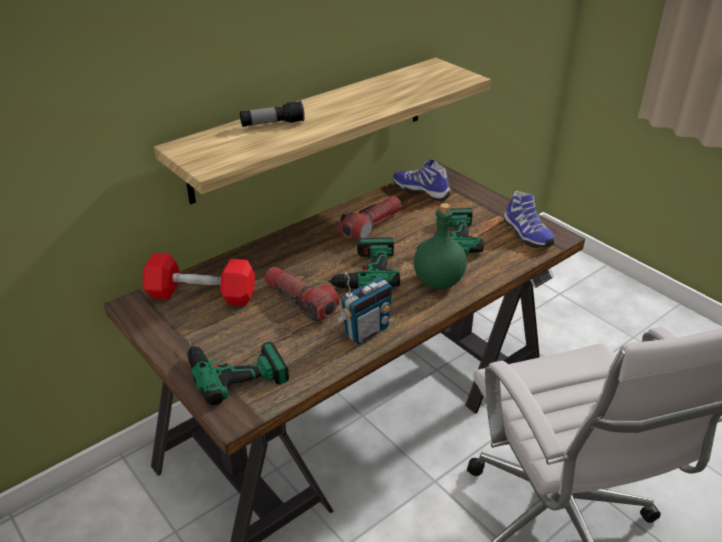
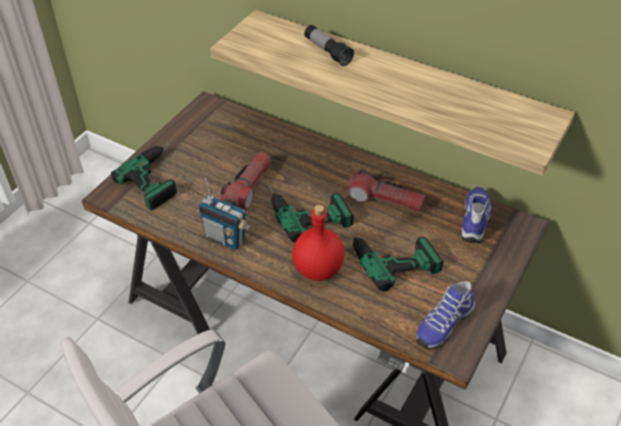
camera: 70 degrees right, 10 degrees up
red dumbbell [143,253,255,306] -> none
green bottle [414,203,467,289] -> red bottle [292,205,345,281]

